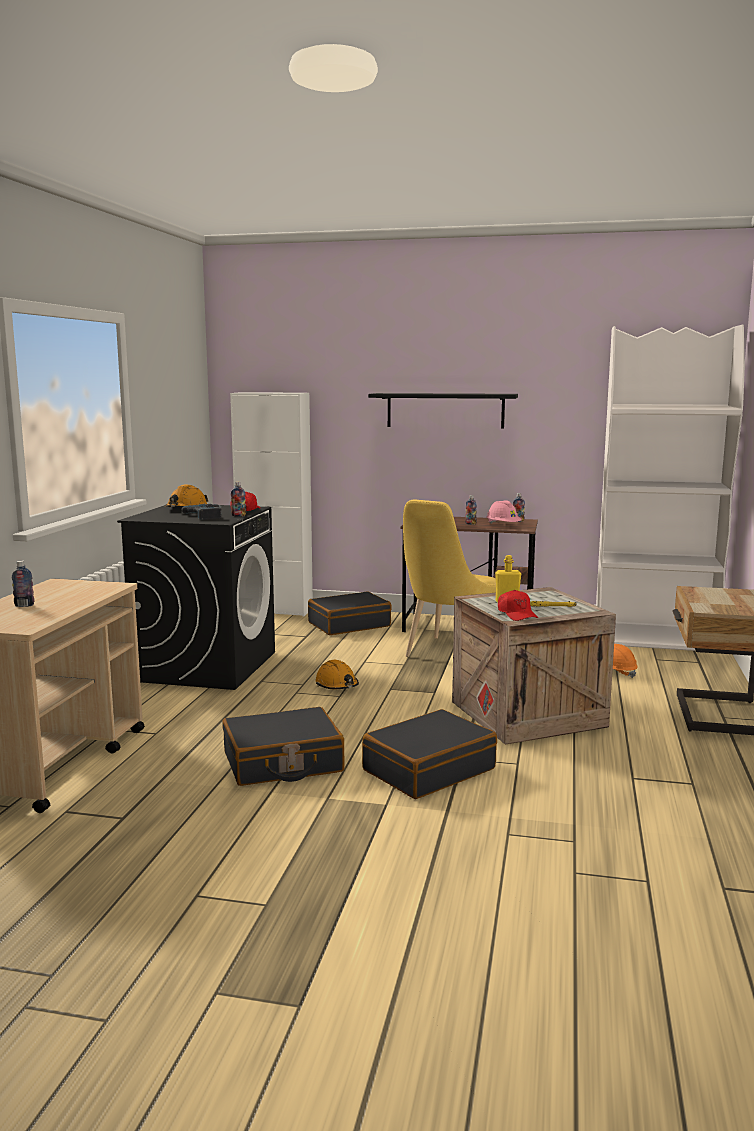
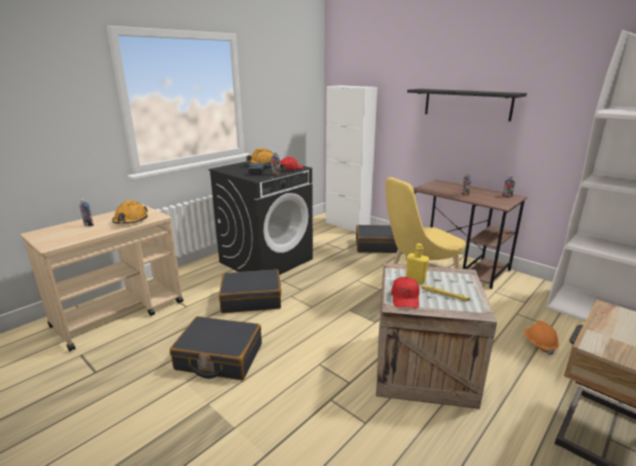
camera: 30 degrees right, 10 degrees up
orange hard hat [315,660,359,689] -> orange hard hat moved to [112,201,148,224]
black suitcase [362,709,497,799] -> black suitcase moved to [219,269,281,313]
pink hard hat [487,500,522,524] -> none

